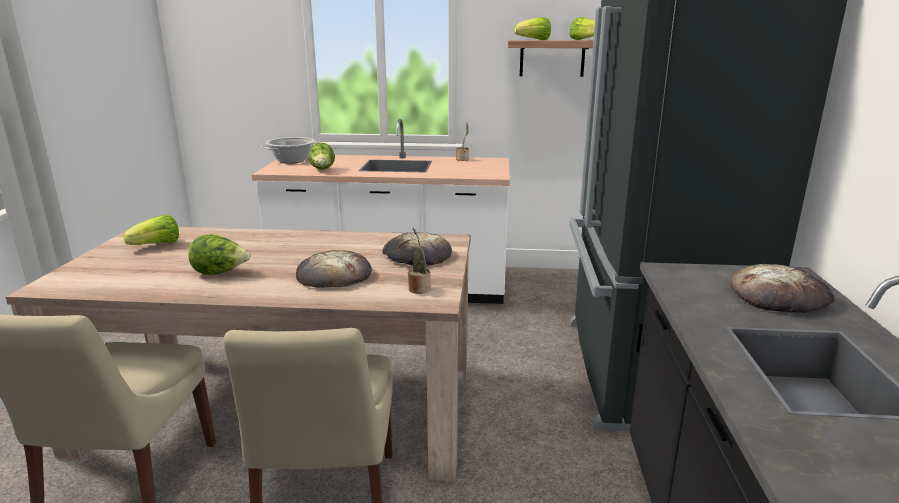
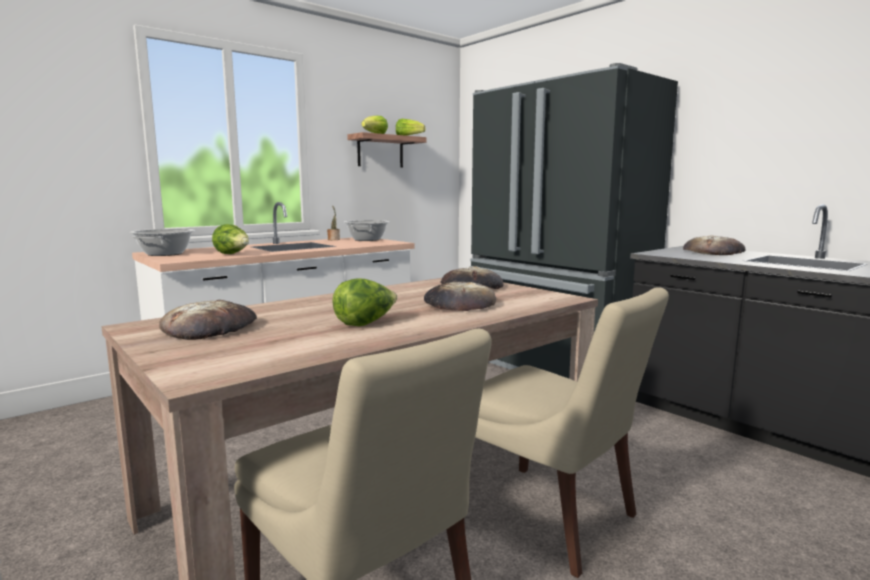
camera: 45 degrees left, 10 degrees down
lettuce [123,215,179,245] -> bread [159,300,257,340]
potted plant [408,227,431,294] -> none
none -> cooking pot [344,220,390,241]

